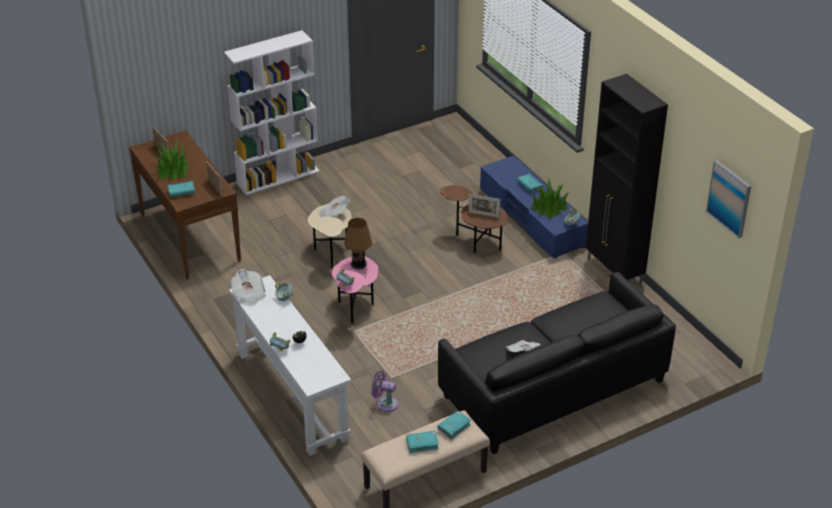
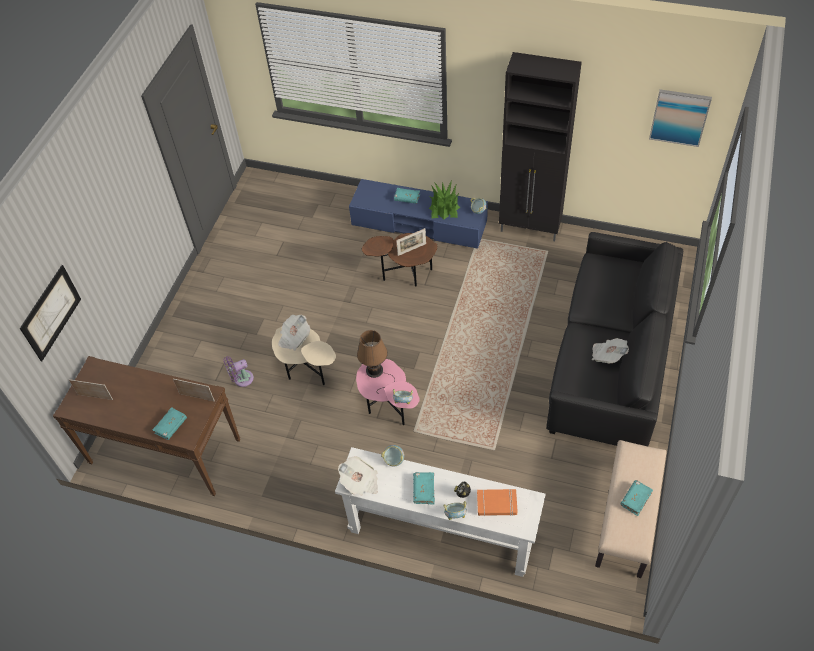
camera: 40 degrees left, 15 degrees up
potted plant [155,140,190,180] -> none
white bookcase [224,30,320,195] -> none
purple fan [371,371,398,412] -> purple fan moved to [223,356,254,387]
turquoise book [437,411,471,440] -> turquoise book moved to [413,472,435,504]
none -> picture [20,265,81,361]
none -> orange book [477,489,518,516]

